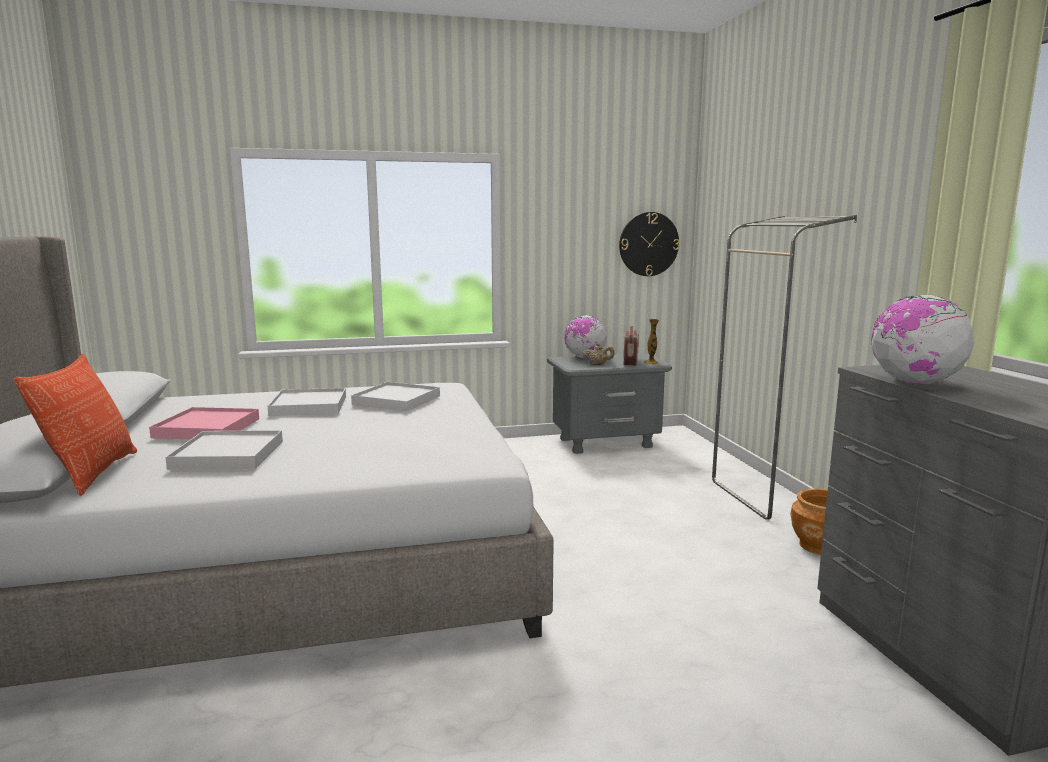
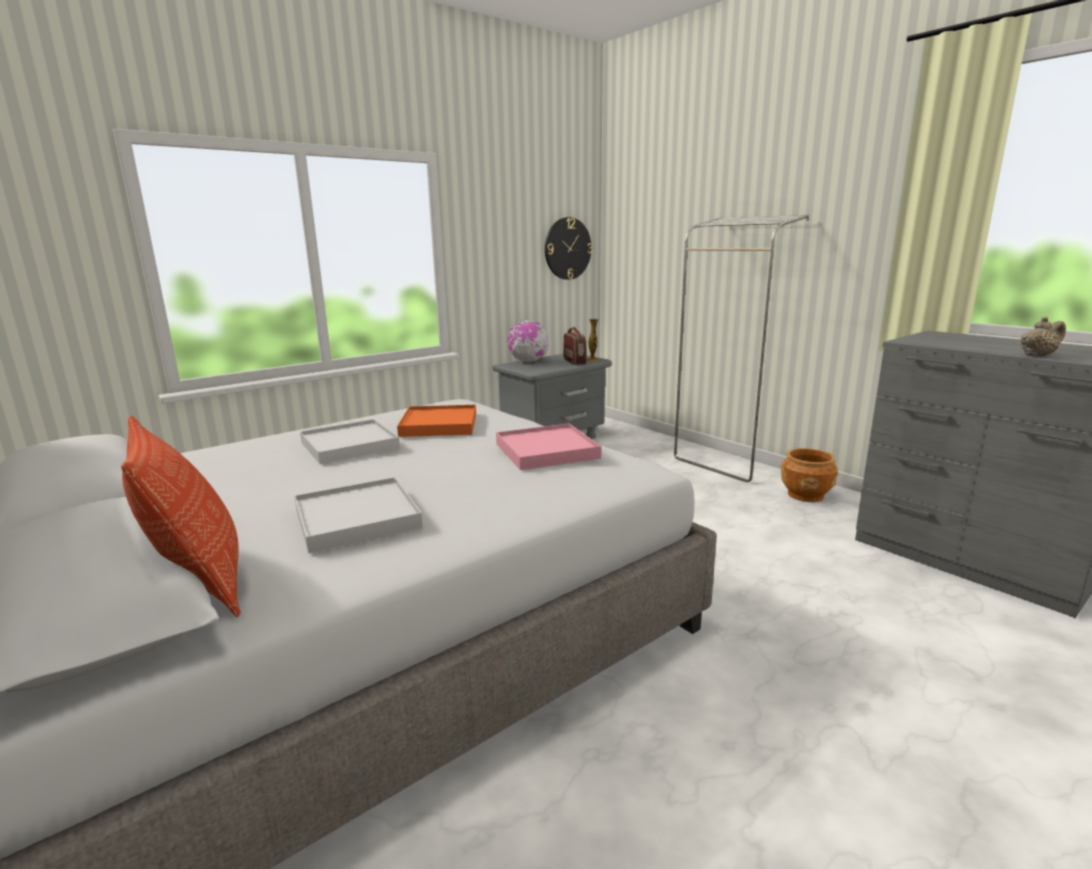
camera: 25 degrees left, 5 degrees up
pink tray [149,407,259,439] -> pink tray moved to [496,423,601,470]
white tray [351,382,440,411] -> orange tray [397,405,476,437]
beige teapot [583,343,614,365] -> beige teapot moved to [1020,317,1066,357]
globe [871,295,975,384] -> none

